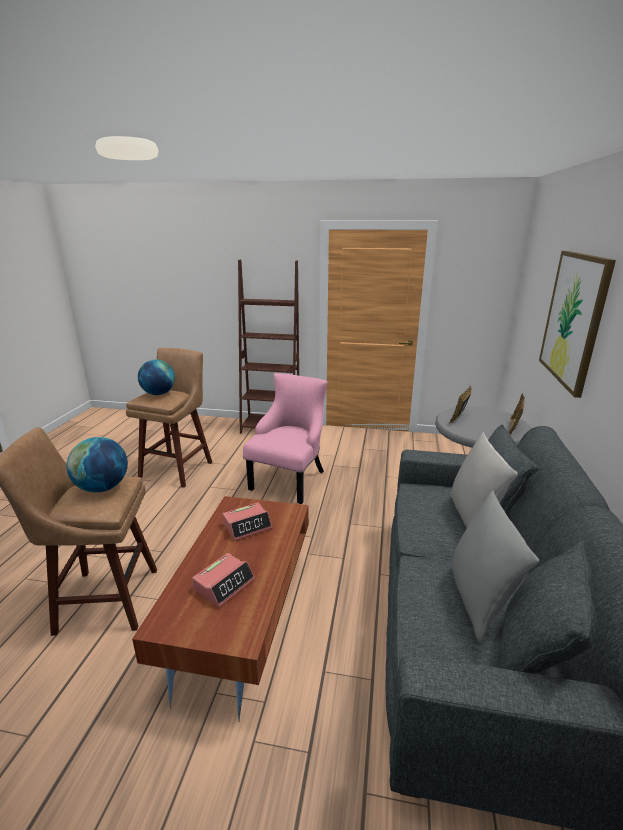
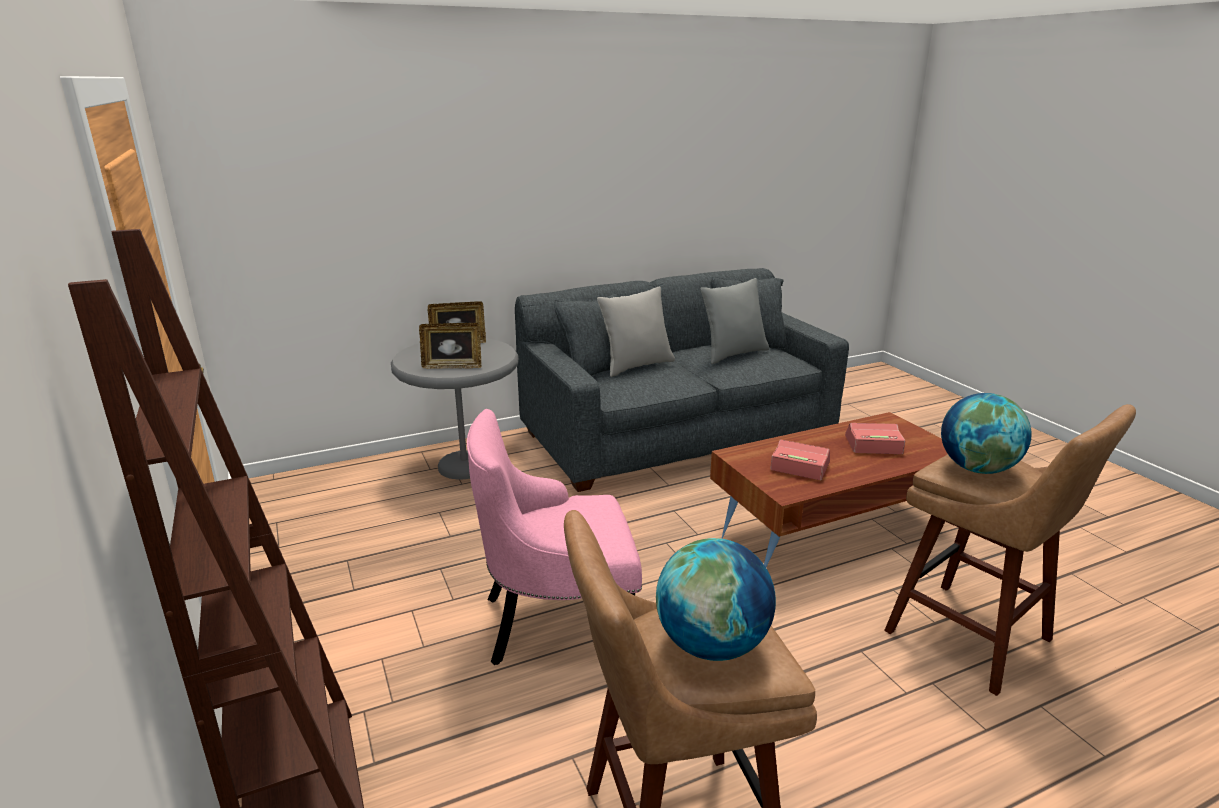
camera: 125 degrees left, 0 degrees up
picture [539,251,616,398] -> none

